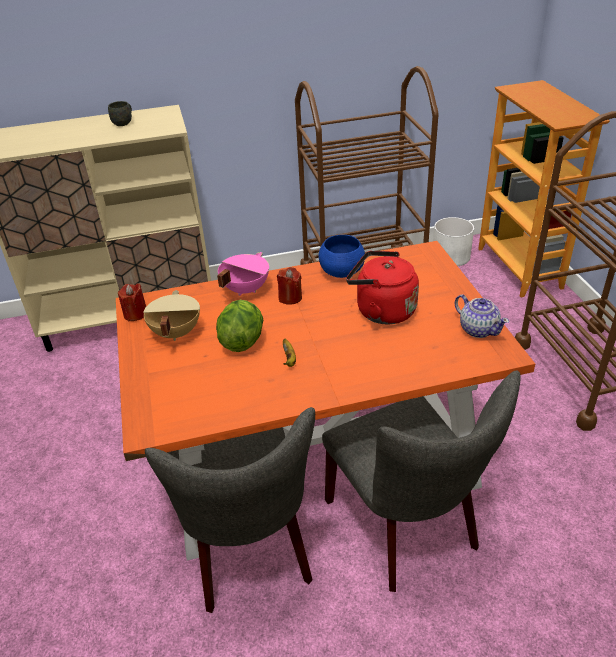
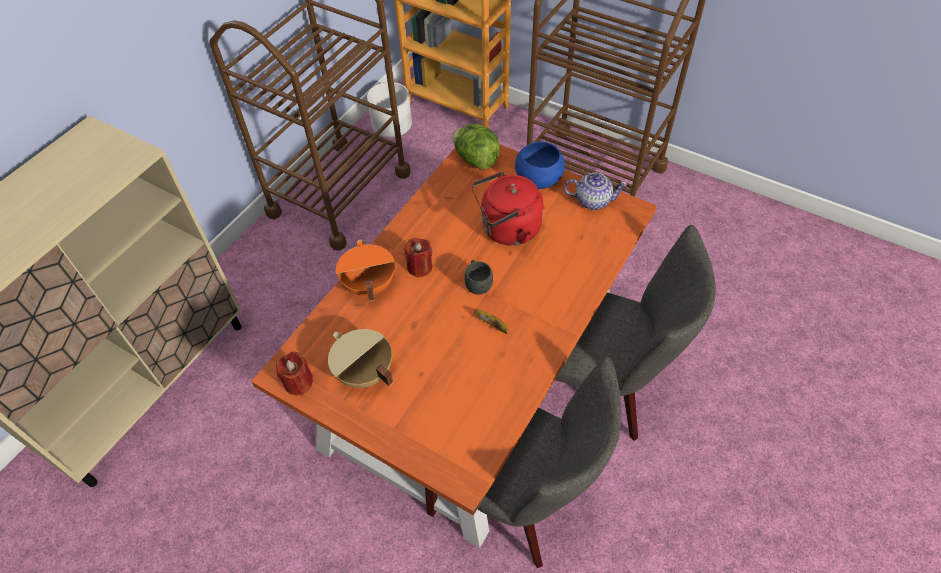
camera: 45 degrees left, 15 degrees up
grey mug [108,101,132,126] -> grey mug moved to [464,260,493,295]
lettuce [216,300,263,352] -> lettuce moved to [452,123,500,170]
pink cooking pot [217,252,269,296] -> orange cooking pot [336,239,395,301]
blue bowl [319,235,365,278] -> blue bowl moved to [515,142,565,189]

